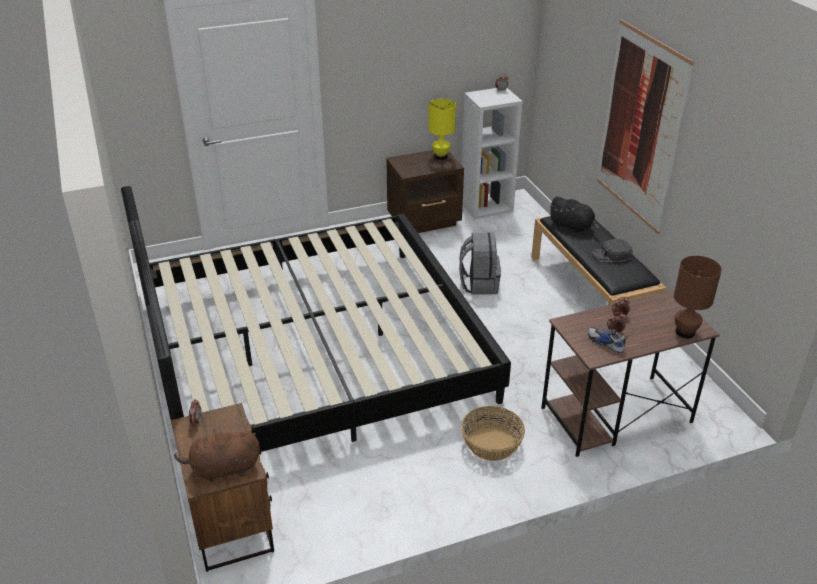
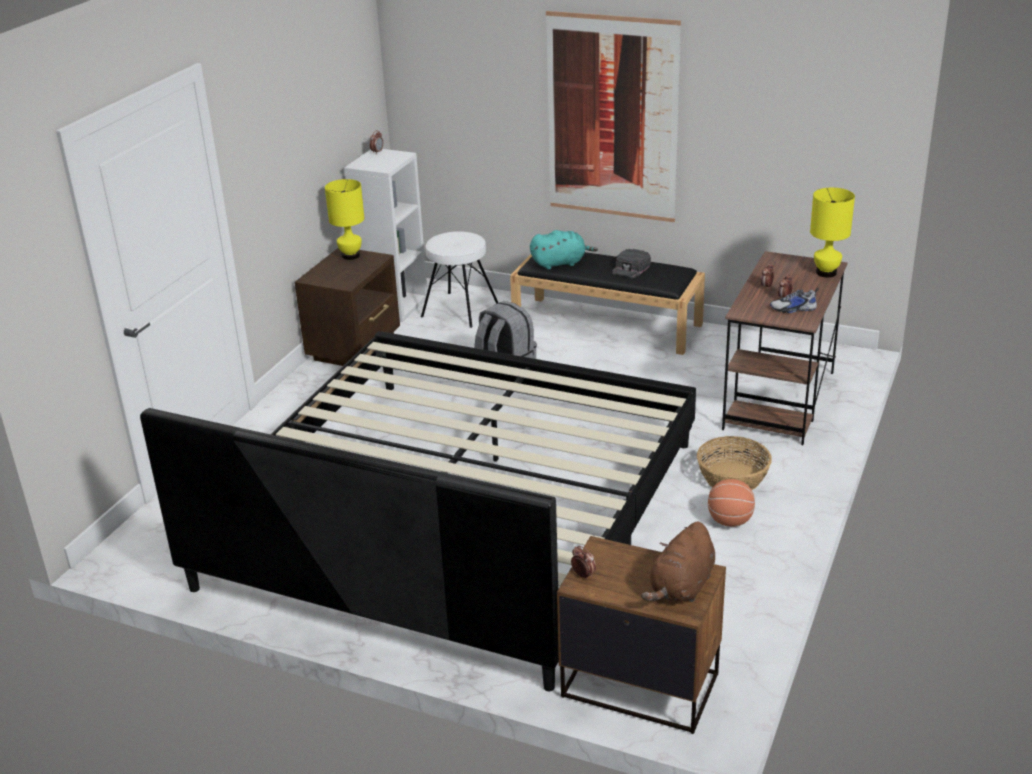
camera: 45 degrees left, 5 degrees down
black plush toy [549,196,599,233] -> turquoise plush toy [530,230,598,269]
brown table lamp [674,256,722,338] -> yellow table lamp [810,188,855,277]
none -> white stool [421,231,499,328]
none -> basketball [708,479,755,527]

